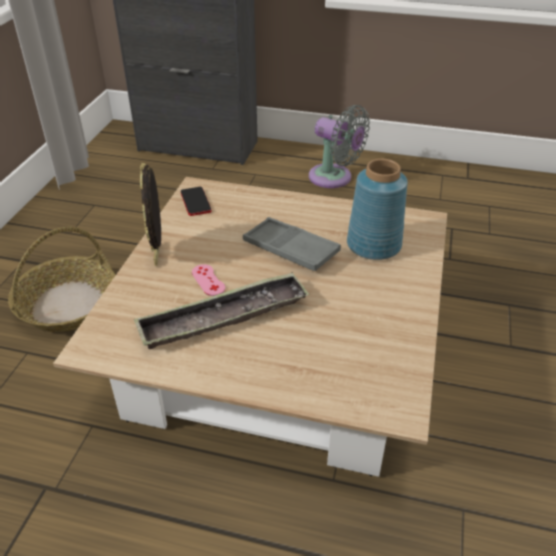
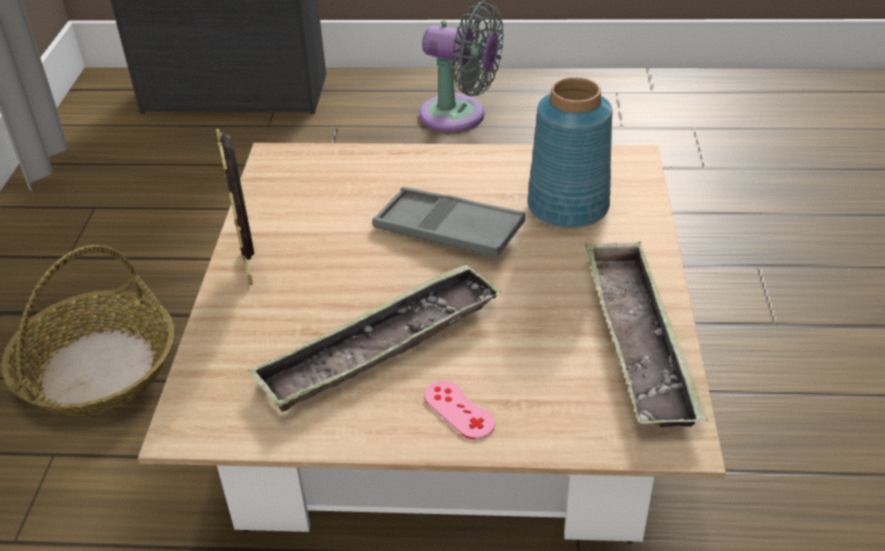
camera: 10 degrees left, 0 degrees up
phone [181,187,211,216] -> none
pink game controller [192,264,225,296] -> pink game controller moved to [424,381,495,439]
none -> tray [584,242,708,427]

